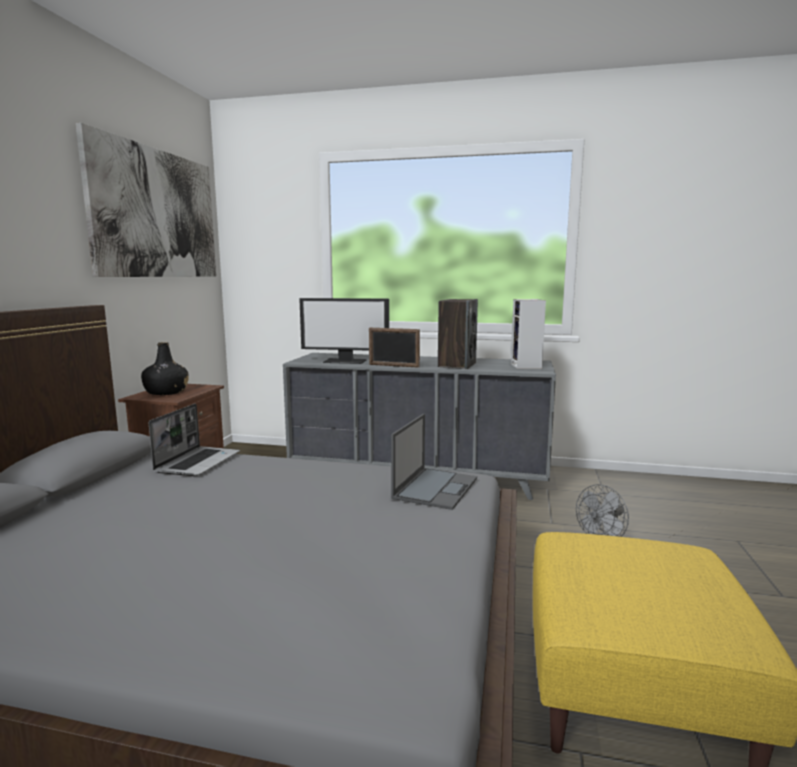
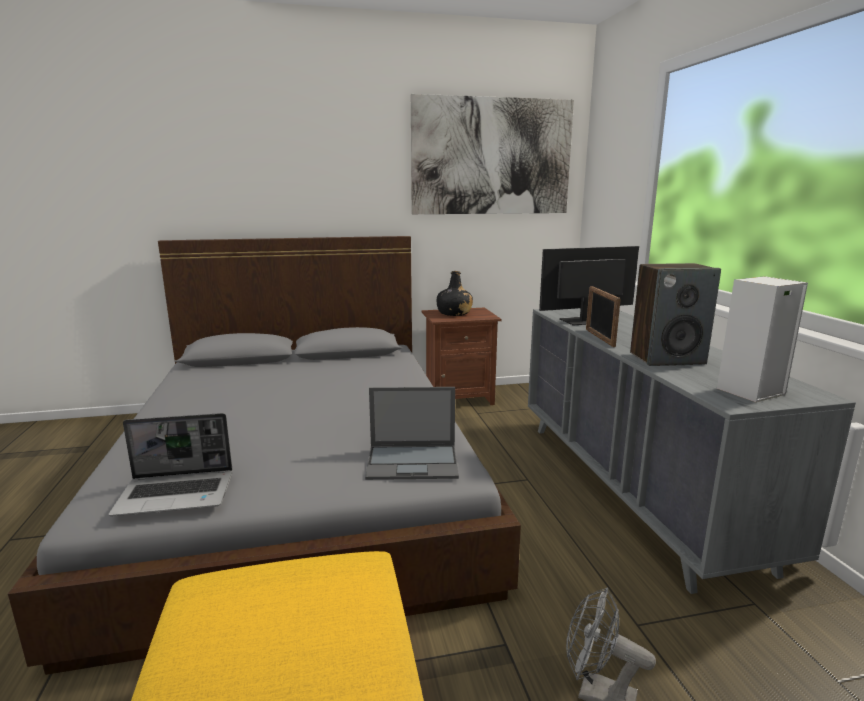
camera: 65 degrees right, 5 degrees up
laptop [149,404,240,476] -> laptop moved to [109,413,232,516]
monitor [299,298,389,364] -> monitor turned 90 degrees clockwise [539,246,639,326]

